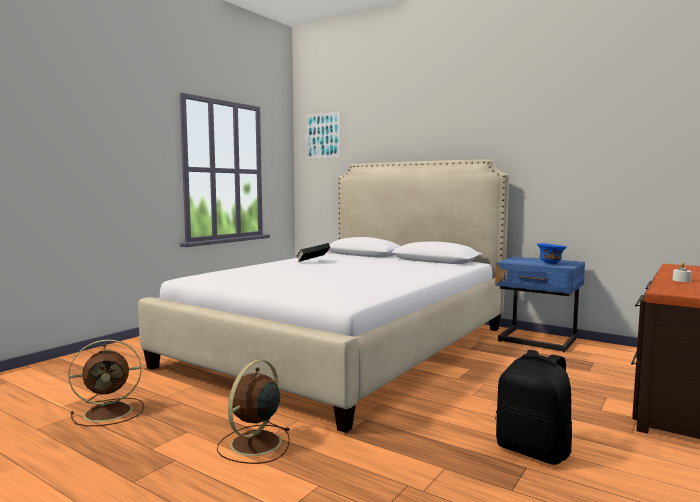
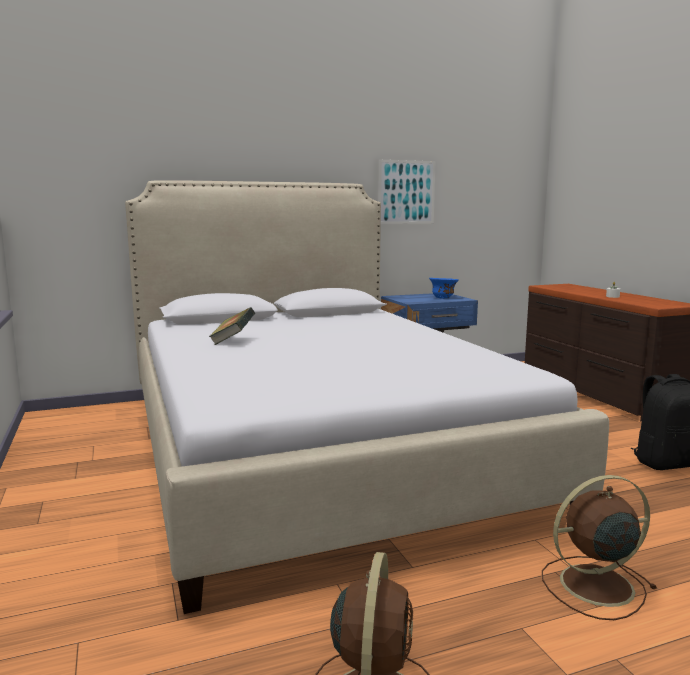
camera: 55 degrees left, 5 degrees up
brown fan [217,360,290,464] -> brown fan turned 105 degrees clockwise [542,475,658,620]
picture [305,112,341,159] -> picture moved to [378,160,436,224]

